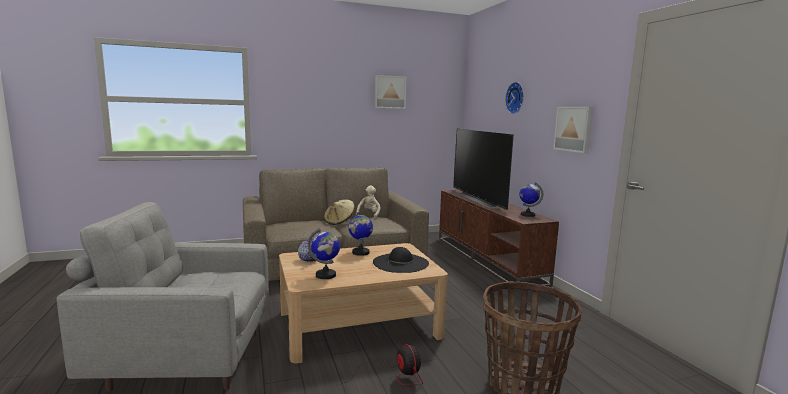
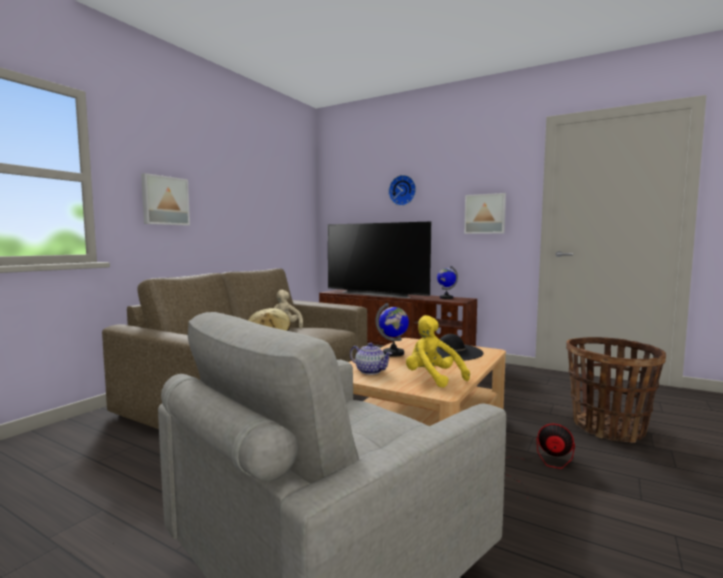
camera: 40 degrees left, 5 degrees down
globe [308,228,340,279] -> yellow plush toy [406,315,470,388]
picture [375,75,406,109] -> picture moved to [141,173,190,226]

